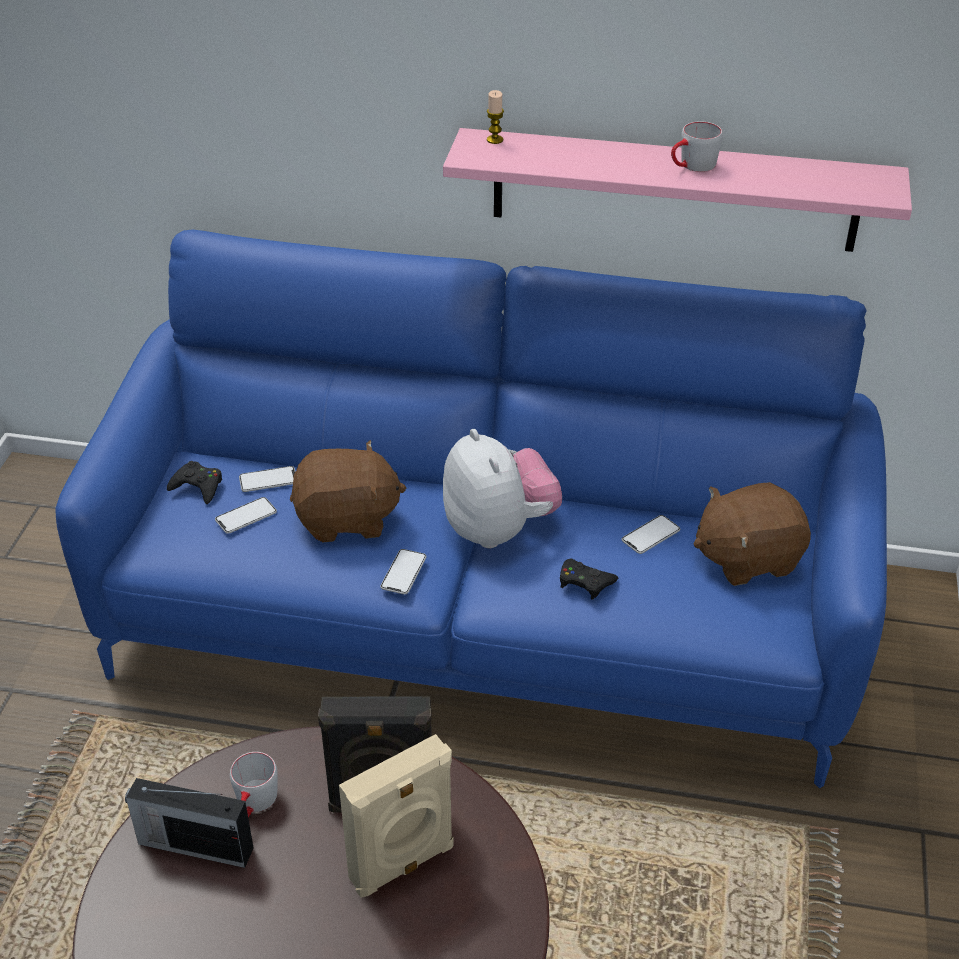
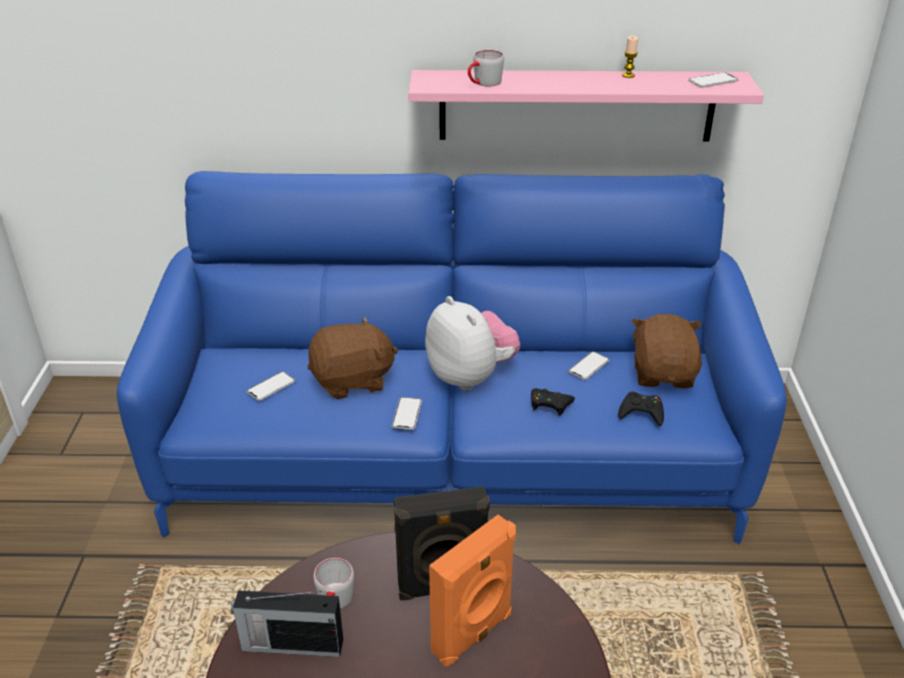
camera: 10 degrees left, 5 degrees down
black game controller [167,461,222,504] -> black game controller moved to [618,391,664,426]
phone [239,466,295,492] -> phone moved to [688,72,739,87]
beige speaker [339,734,454,898] -> orange speaker [429,515,516,667]
candle [487,90,504,144] -> candle moved to [622,36,638,78]
grey mug [671,121,723,172] -> grey mug moved to [468,50,504,87]
brown plush toy [694,482,811,586] -> brown plush toy turned 120 degrees clockwise [632,314,702,388]

